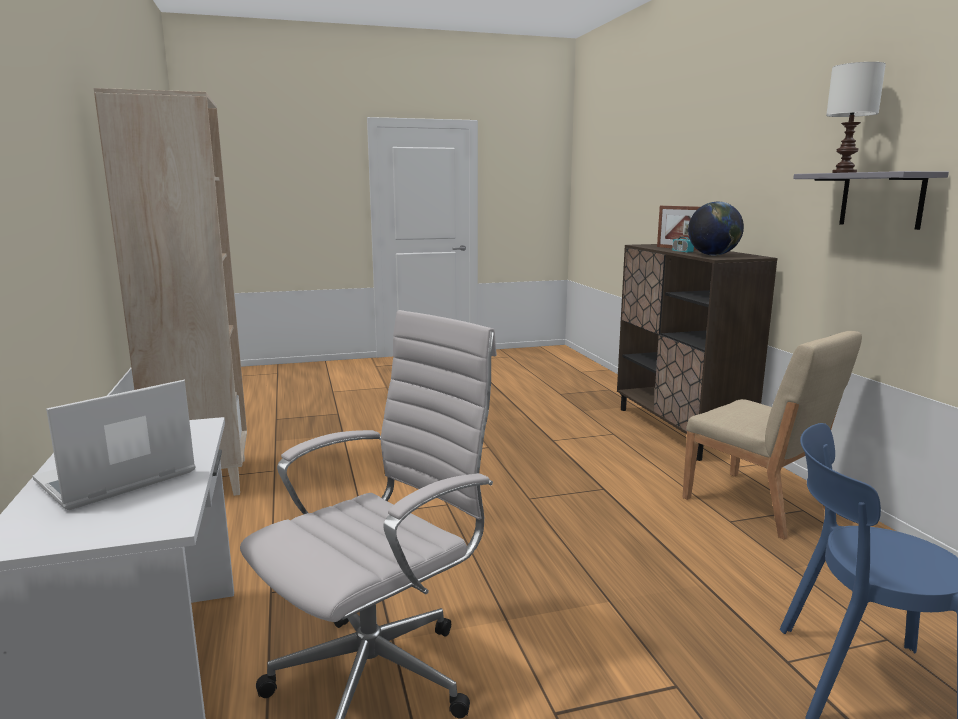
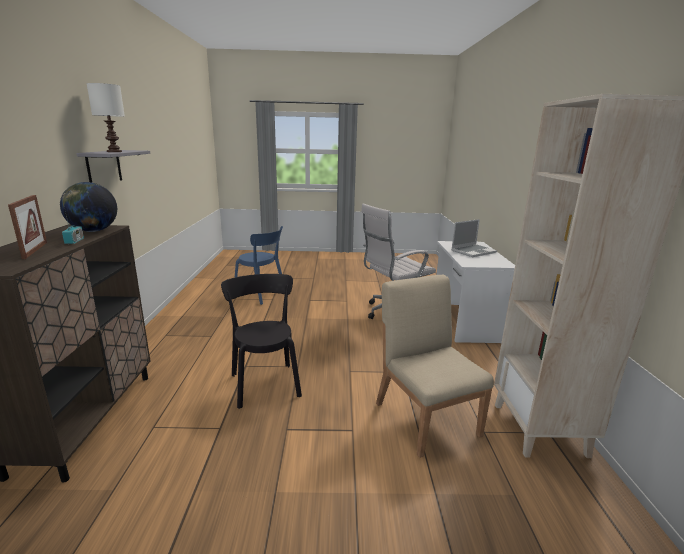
camera: 165 degrees left, 5 degrees up
beige chair [683,331,862,540] -> beige chair moved to [376,275,494,458]
none -> black chair [221,274,302,409]

